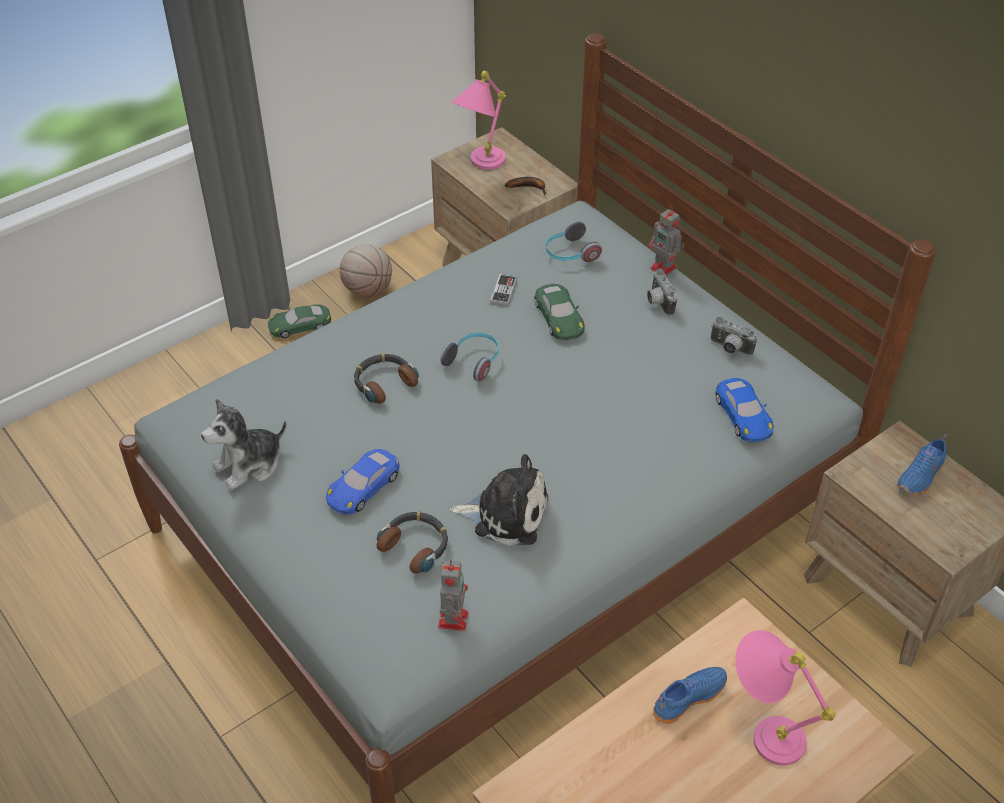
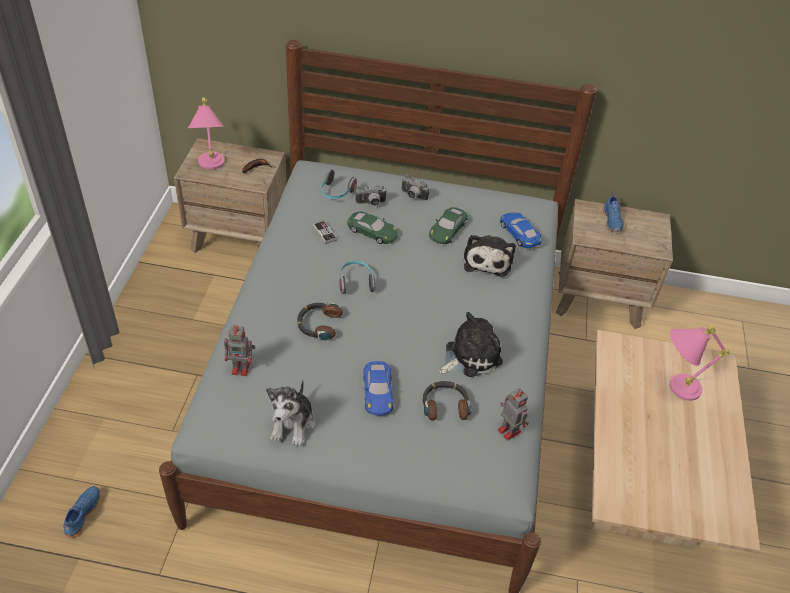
camera: 45 degrees left, 0 degrees up
green toy car [268,304,331,338] -> green toy car moved to [429,207,467,244]
basketball [340,244,392,298] -> none
toy robot [648,206,684,275] -> toy robot moved to [224,324,255,376]
blue shoe [653,667,727,724] -> blue shoe moved to [63,486,100,538]
camera [711,317,757,355] -> camera moved to [356,185,387,206]
blue toy car [716,378,774,442] -> blue toy car turned 150 degrees counterclockwise [500,212,542,248]
none -> plush toy [463,235,516,277]

